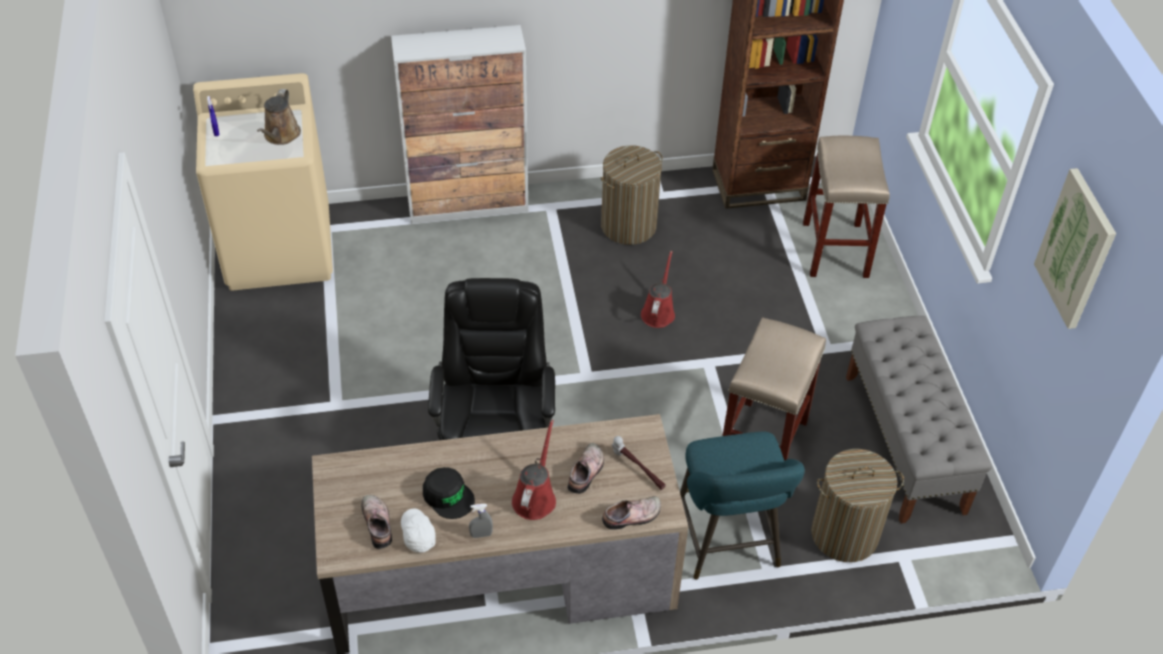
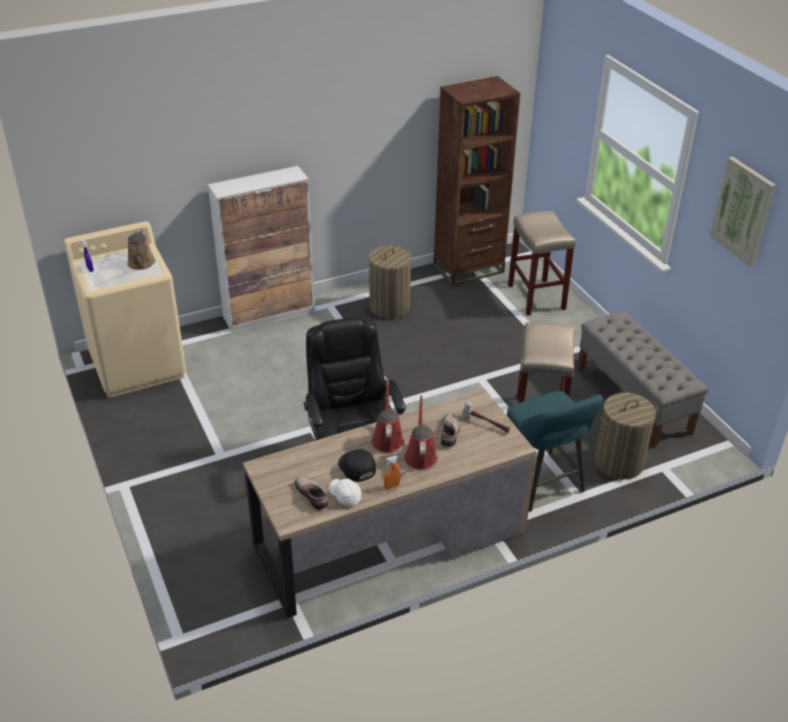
camera: 15 degrees left, 10 degrees down
black cap [423,467,475,519] -> black cap turned 150 degrees counterclockwise [338,449,376,482]
grey spray bottle [469,504,493,538] -> orange spray bottle [384,456,401,489]
shoe [602,496,661,530] -> none
red watering can [641,251,675,328] -> red watering can moved to [371,380,404,453]

